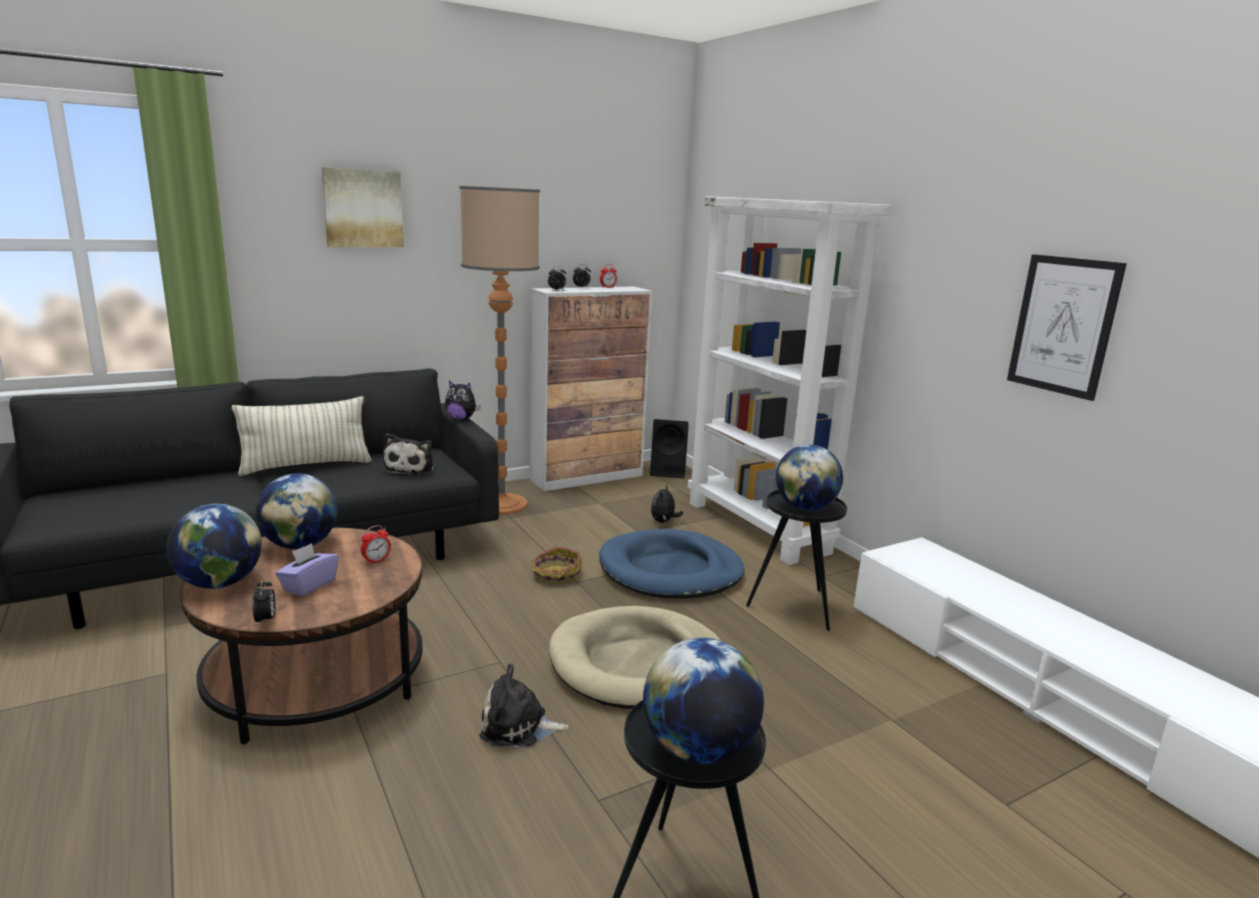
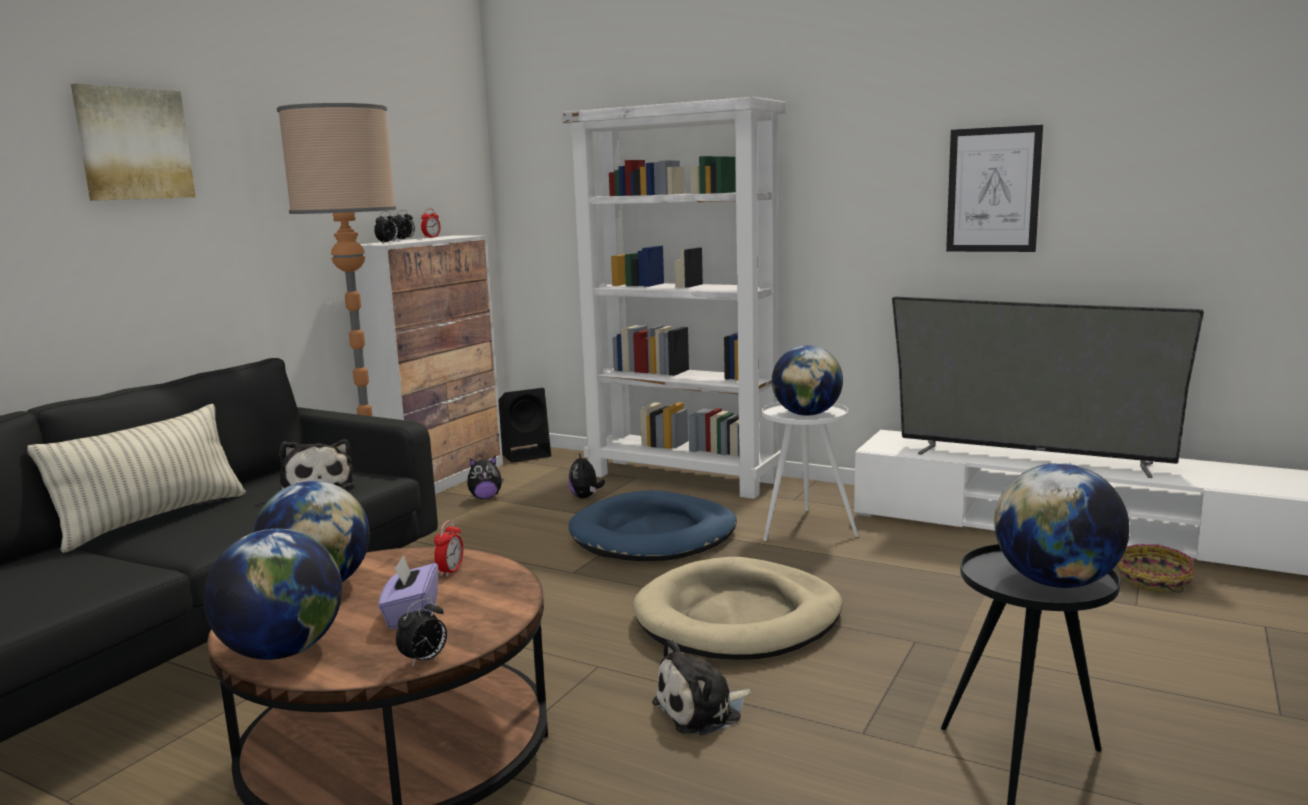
camera: 30 degrees left, 5 degrees down
alarm clock [253,578,275,625] -> alarm clock turned 90 degrees clockwise [396,598,447,667]
plush toy [445,381,481,420] -> plush toy moved to [467,456,504,499]
basket [531,546,582,584] -> basket moved to [1117,544,1194,593]
black side table [746,490,847,631] -> white side table [762,402,858,541]
none -> television [892,296,1204,478]

